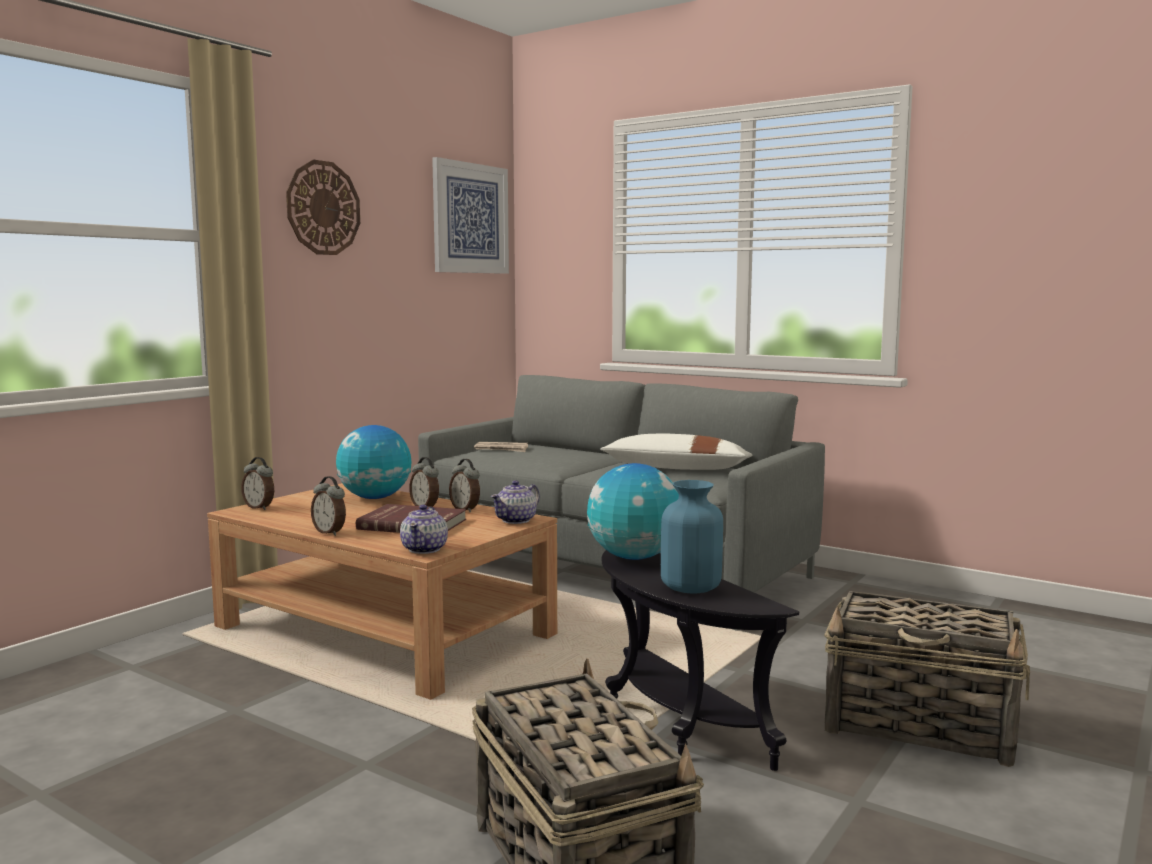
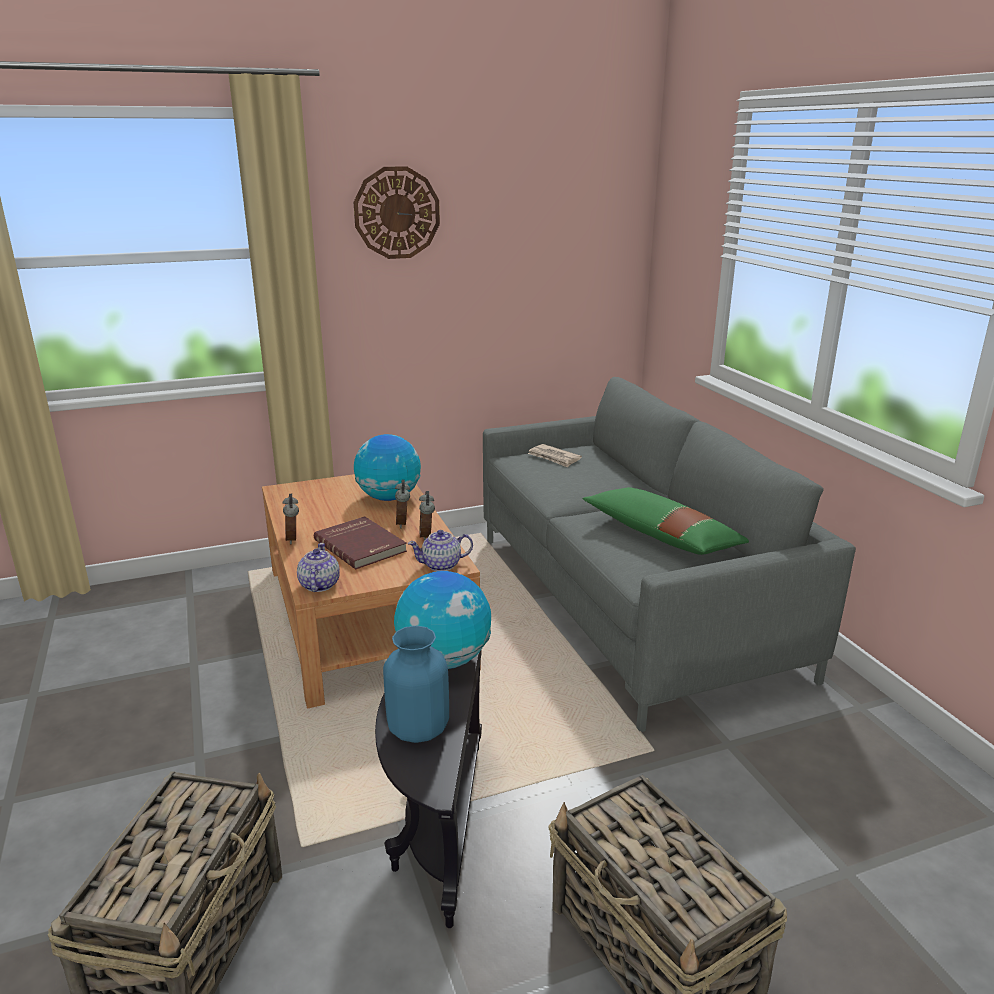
camera: 35 degrees right, 15 degrees up
alarm clock [241,457,274,510] -> none
teapot [400,505,448,554] -> teapot turned 135 degrees clockwise [297,543,340,592]
picture [432,157,509,274] -> none
white pillow [601,433,752,470] -> green pillow [583,487,749,555]

